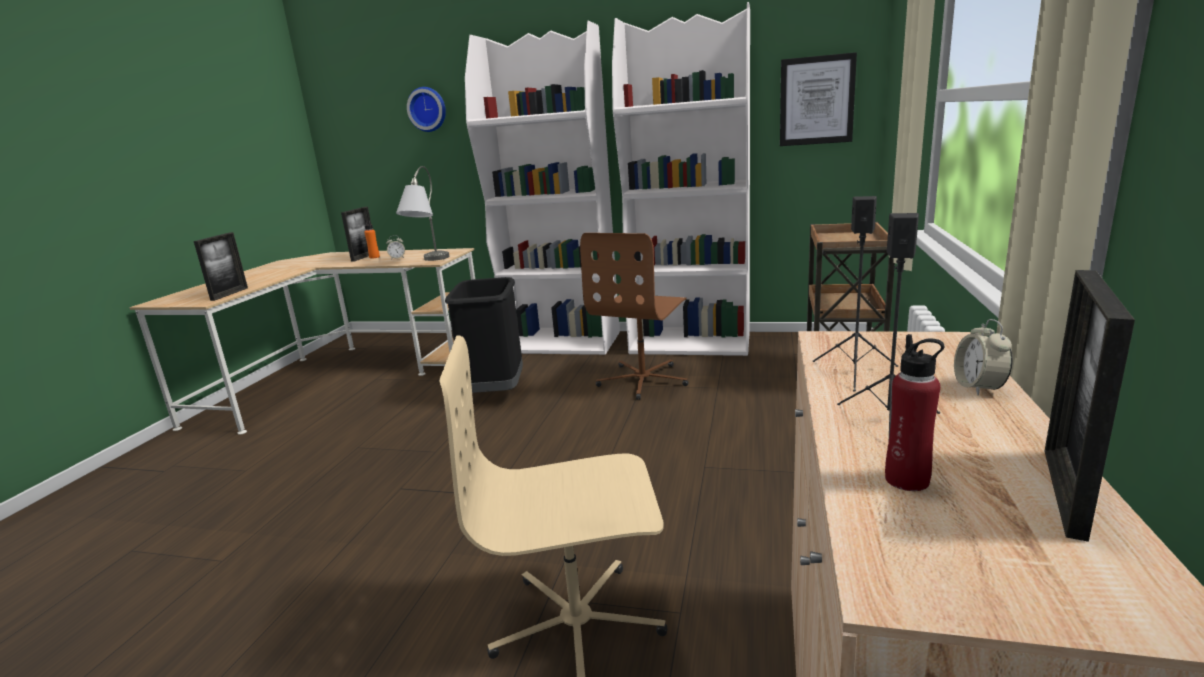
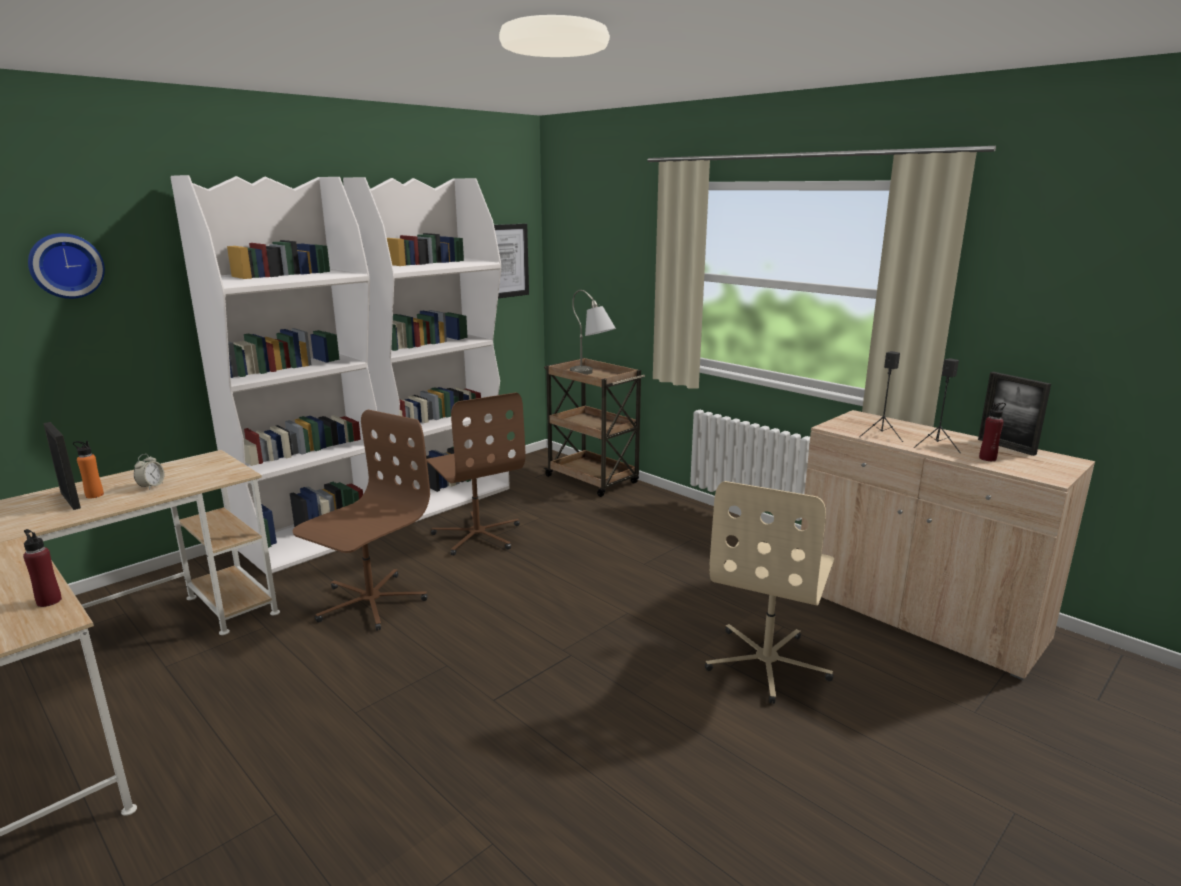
camera: 60 degrees left, 0 degrees up
picture frame [194,232,248,301] -> red bottle [23,529,62,607]
grey table lamp [396,166,450,261] -> grey table lamp moved to [570,290,616,375]
black trash can [445,277,523,393] -> brown office chair [293,410,430,631]
alarm clock [954,319,1013,395] -> none

